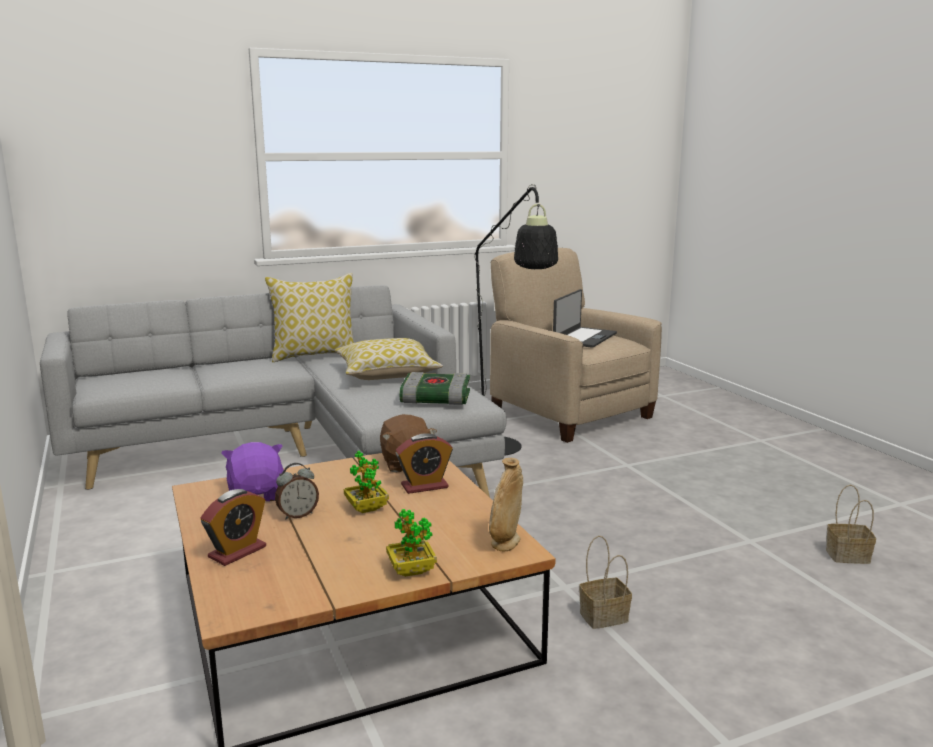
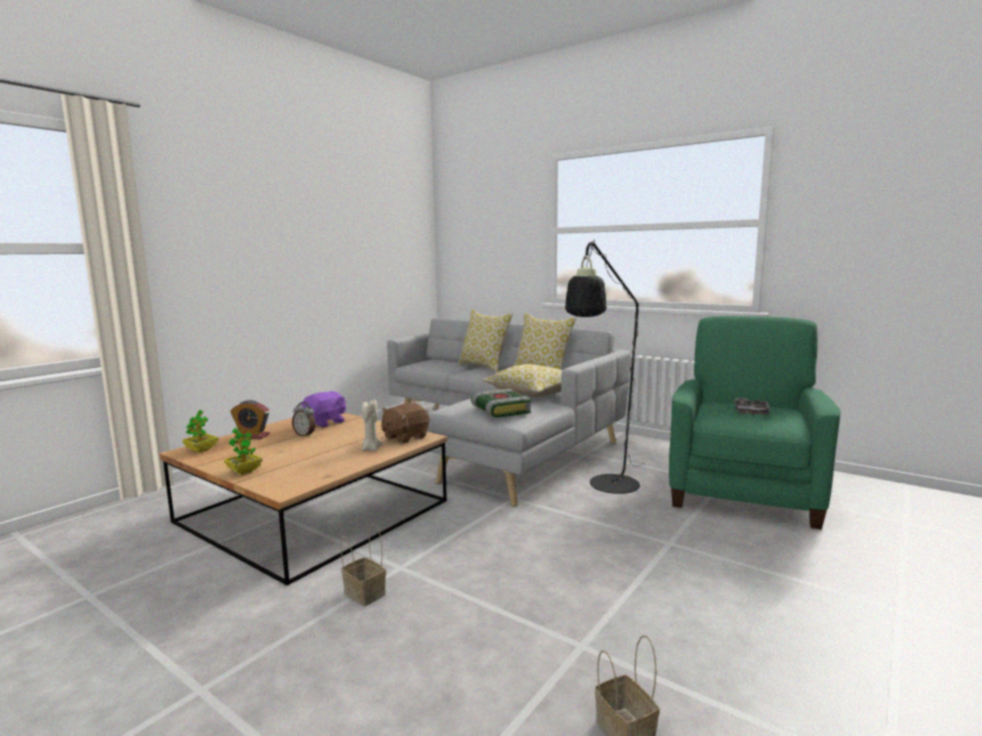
camera: 60 degrees right, 5 degrees down
potted plant [344,451,389,513] -> potted plant moved to [182,410,218,453]
alarm clock [395,433,453,494] -> beige candle [361,399,383,451]
beige vase [489,458,523,551] -> none
beige armchair [490,248,662,443] -> green armchair [669,316,841,530]
laptop [553,289,617,348] -> grey tray [734,398,771,416]
none -> pillow [458,310,513,372]

